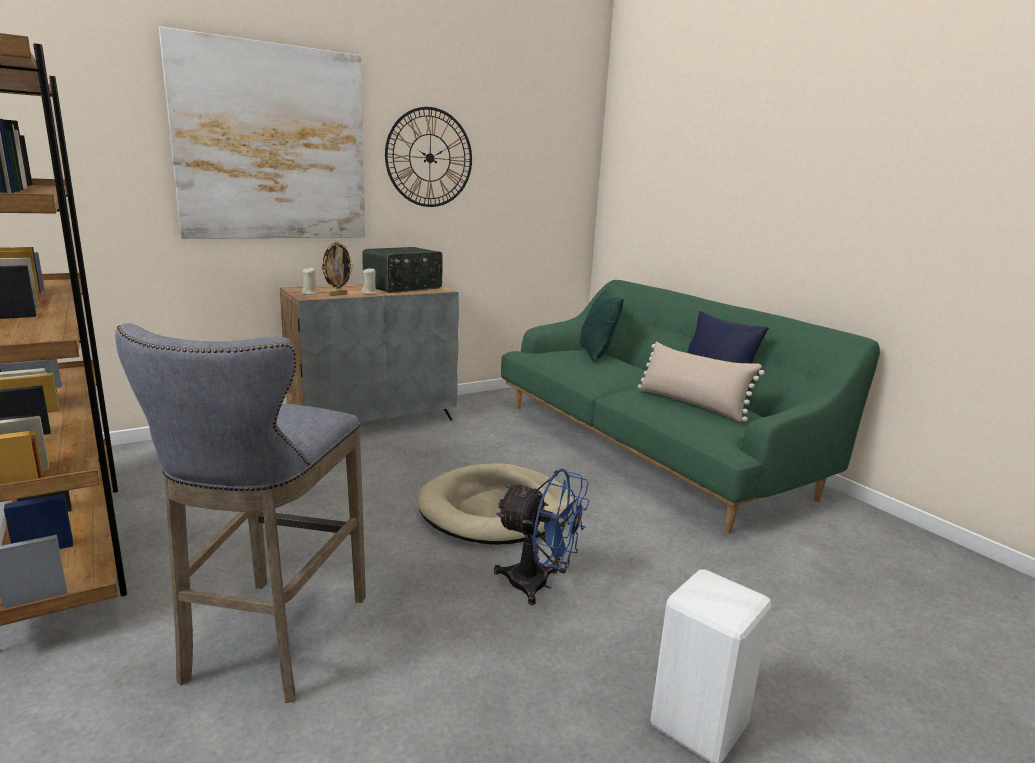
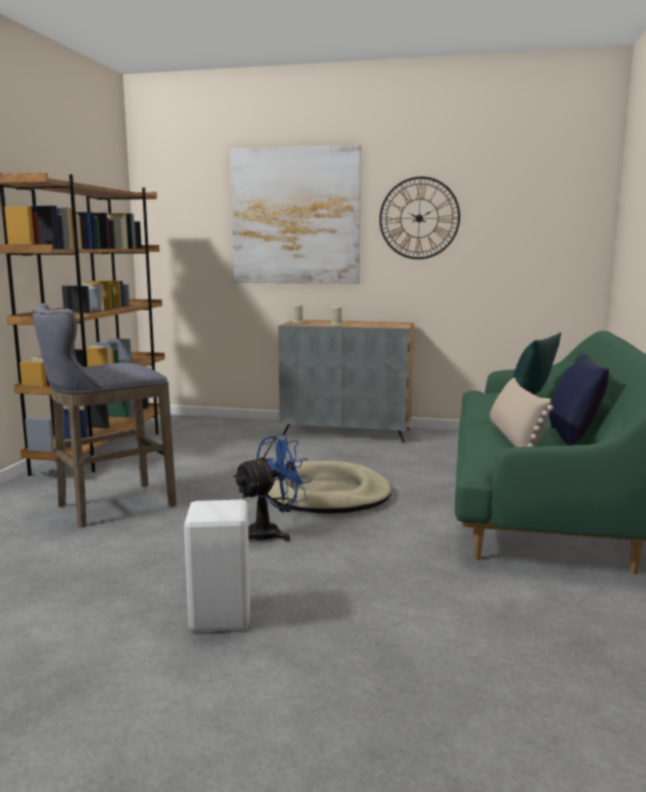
camera: 45 degrees right, 5 degrees down
picture frame [322,241,354,296] -> none
radio [362,247,443,293] -> none
blue fan [494,469,590,605] -> blue fan turned 105 degrees counterclockwise [233,434,311,541]

